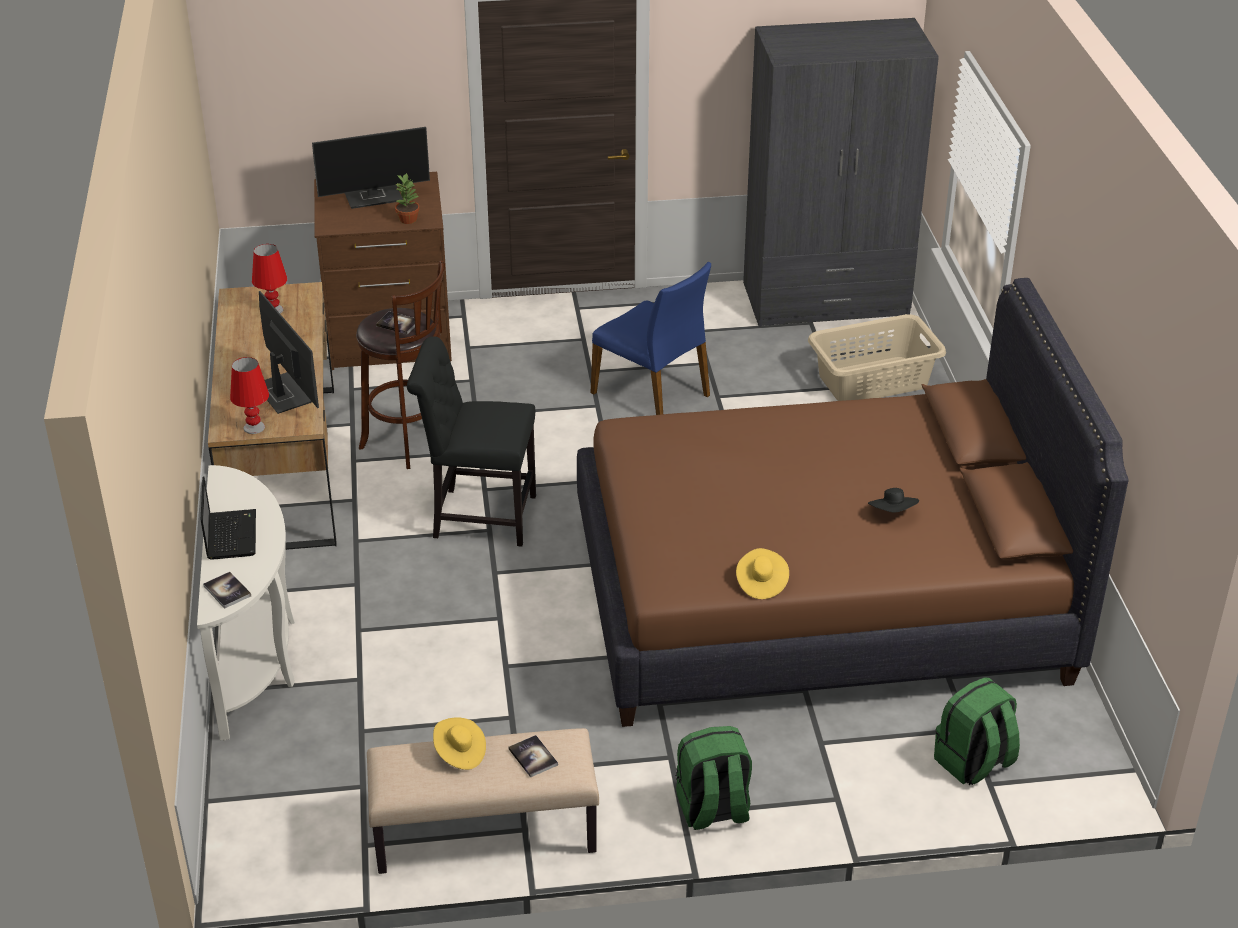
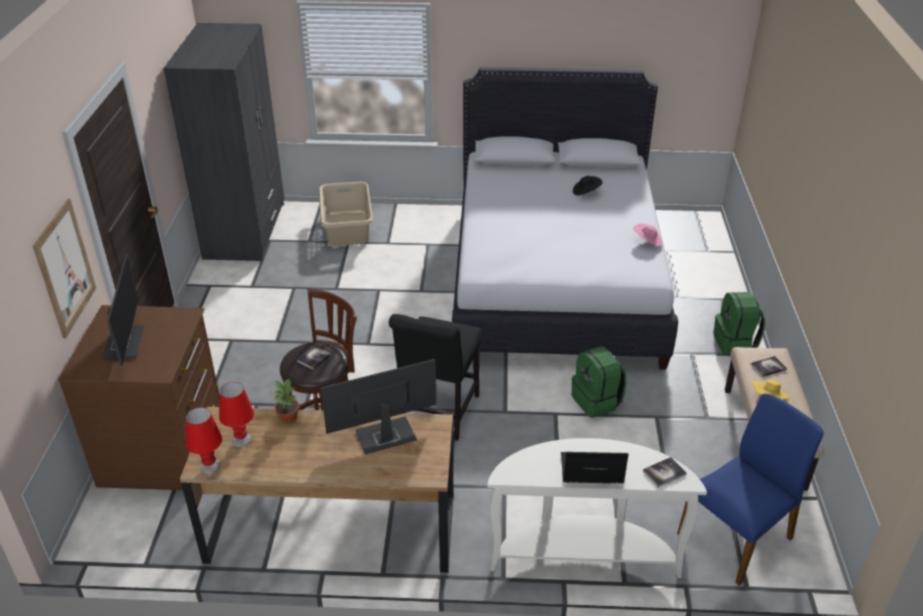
camera: 80 degrees left, 0 degrees up
red table lamp [230,357,269,434] -> red table lamp moved to [186,407,222,474]
potted plant [395,173,420,224] -> potted plant moved to [274,379,299,423]
brown bed [577,278,1129,727] -> white bed [452,67,678,370]
blue chair [590,262,711,415] -> blue chair moved to [677,393,824,585]
yellow hat [736,548,789,599] -> pink hat [633,224,663,247]
green backpack [934,677,1020,785] -> green backpack moved to [572,346,626,418]
none -> picture [33,199,96,339]

